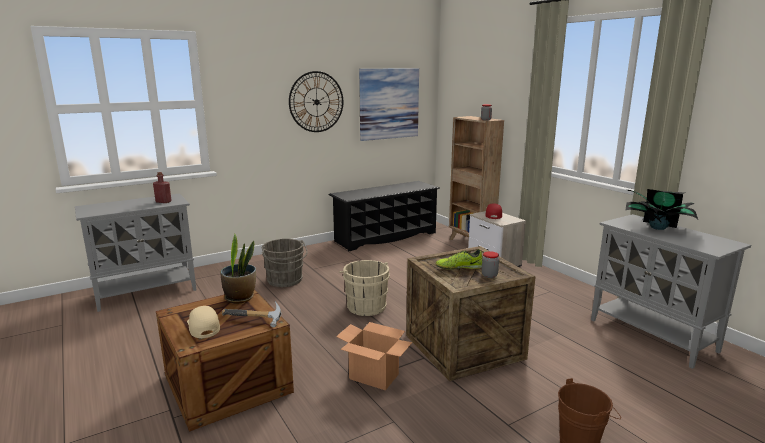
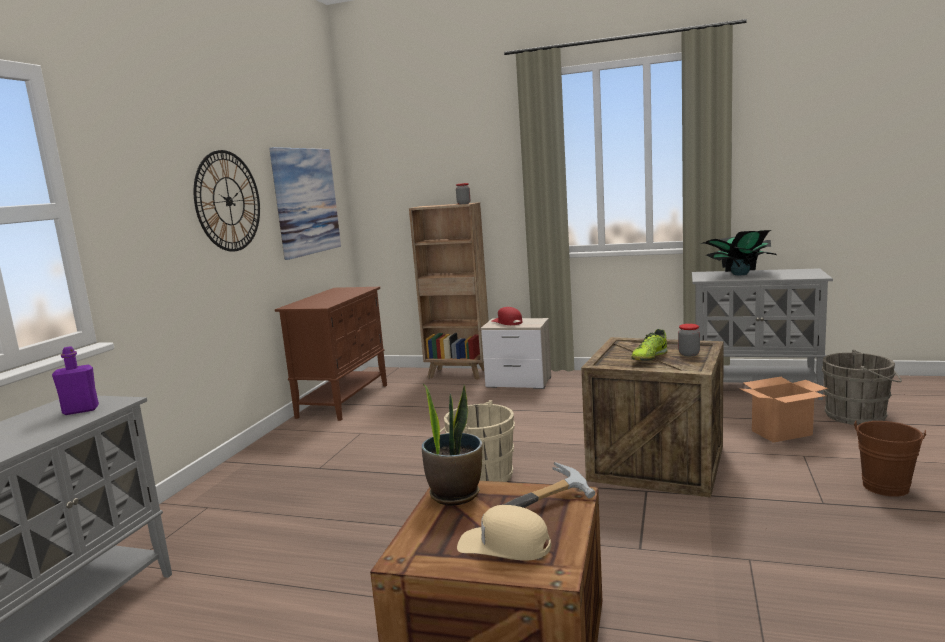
camera: 40 degrees left, 5 degrees down
red bottle [153,172,172,203] -> purple bottle [52,346,99,415]
grey bucket [261,239,308,287] -> grey bucket moved to [822,350,902,425]
black shoe rack [328,181,440,251] -> brown cabinet [275,287,387,421]
cardboard box [336,322,412,391] -> cardboard box moved to [739,377,828,443]

